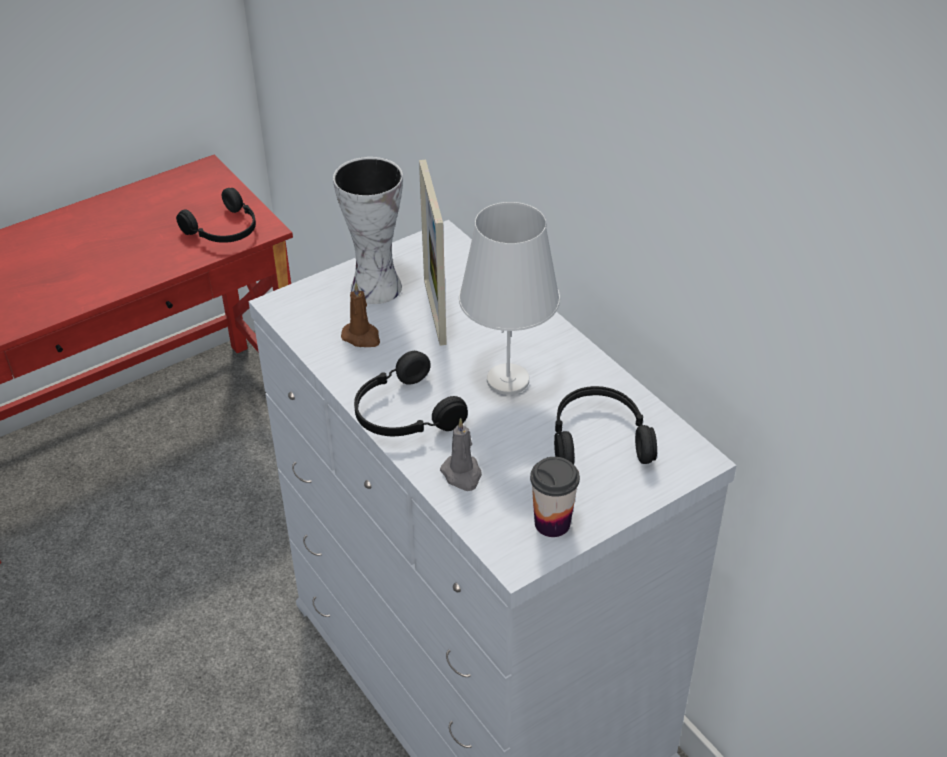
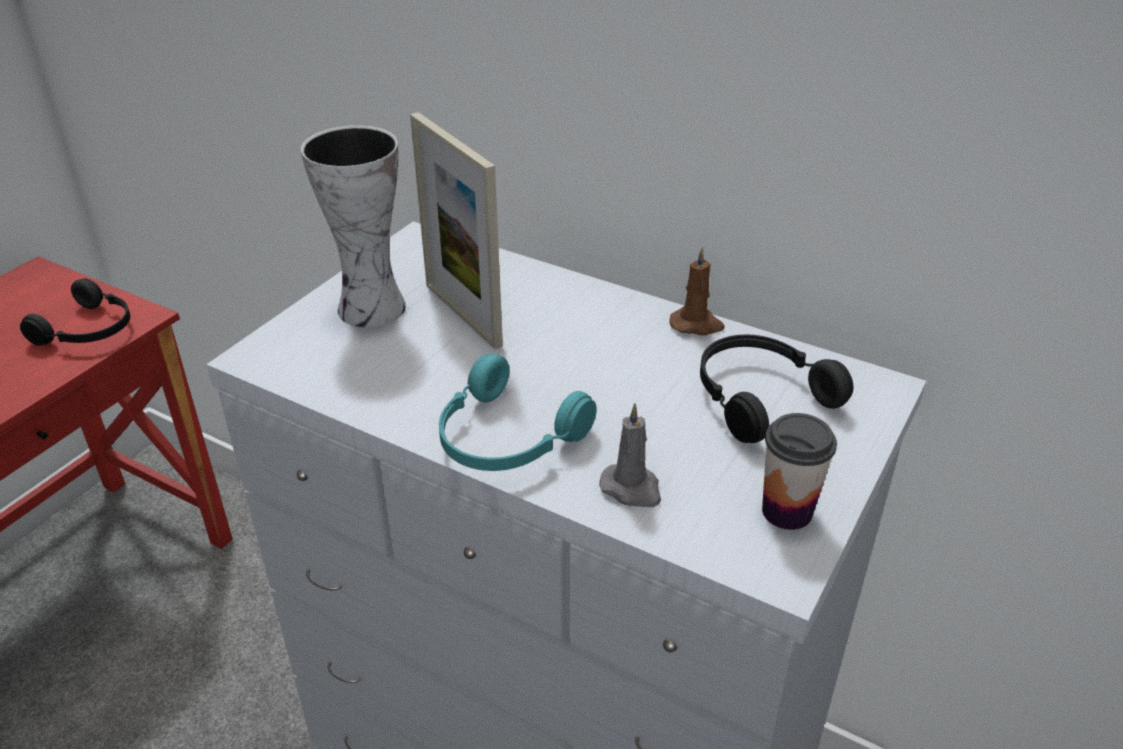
camera: 25 degrees left, 5 degrees down
brown candle [341,283,380,347] -> brown candle moved to [670,247,725,335]
black headphones [354,351,468,436] -> turquoise headphones [439,354,597,471]
white table lamp [459,202,560,395] -> none

